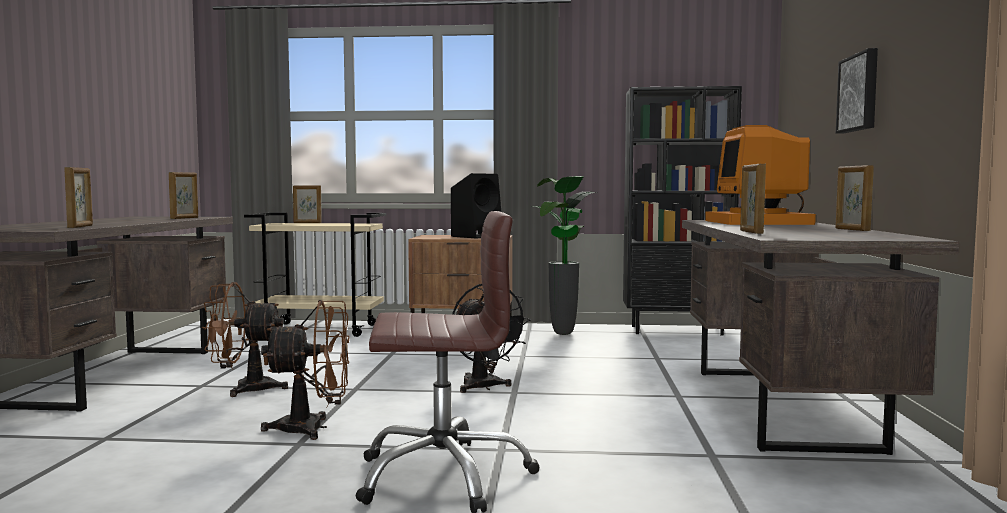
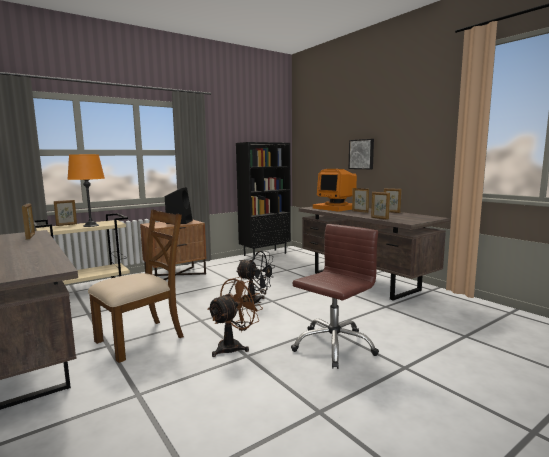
camera: 40 degrees left, 5 degrees up
picture frame [64,167,93,228] -> picture frame moved to [352,188,369,213]
brown fan [202,282,288,397] -> brown chair [88,209,184,363]
potted plant [534,176,596,335] -> none
none -> orange table lamp [67,154,105,227]

